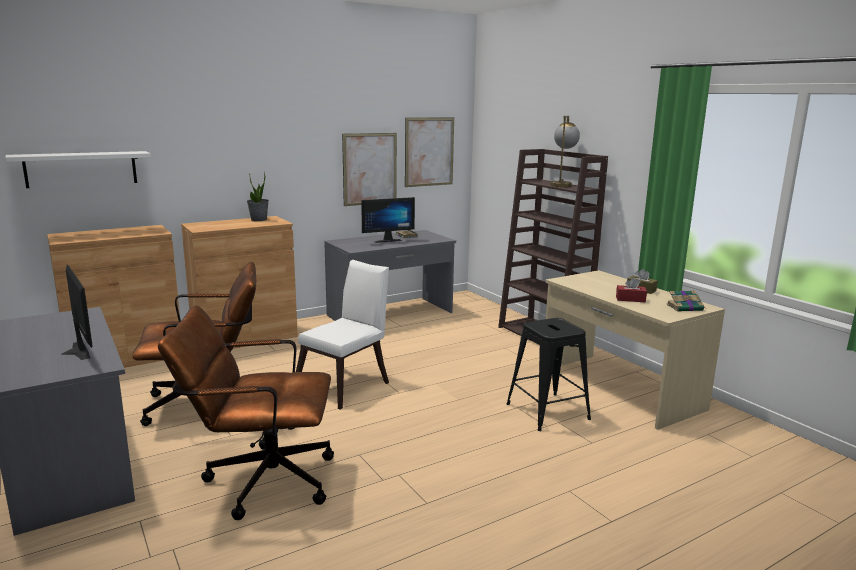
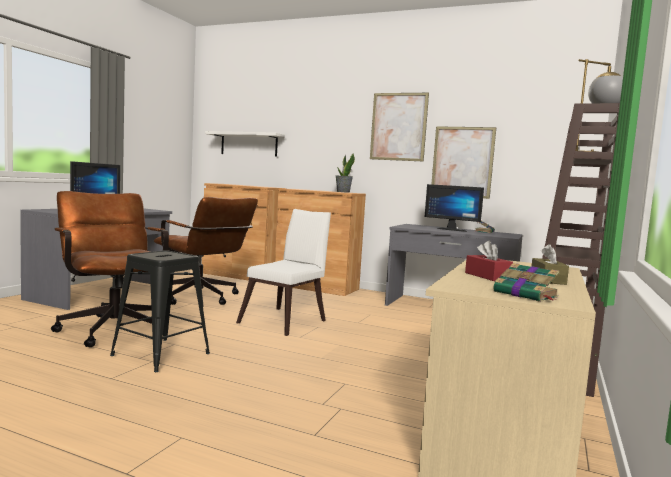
camera: 55 degrees right, 10 degrees down
white chair [296,260,389,409] -> white chair turned 60 degrees counterclockwise [236,209,331,336]
picture [405,118,454,187] -> picture moved to [370,93,429,162]
black stool [507,318,591,431] -> black stool moved to [110,250,210,372]

